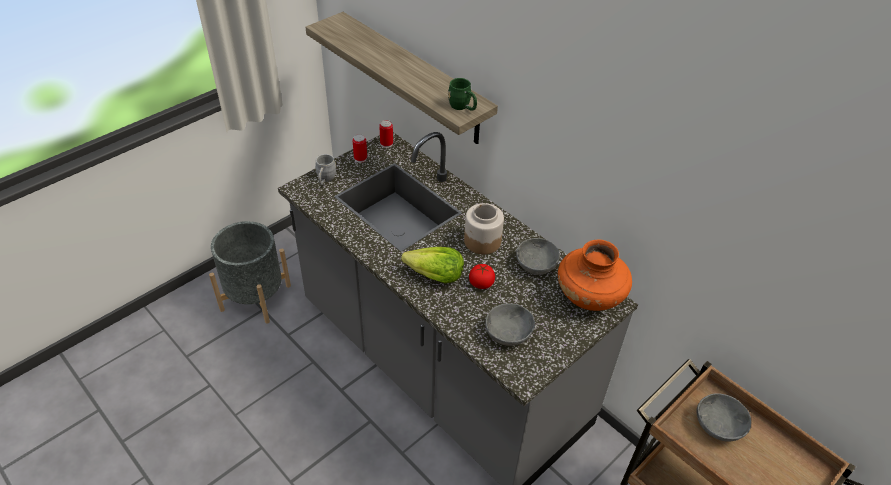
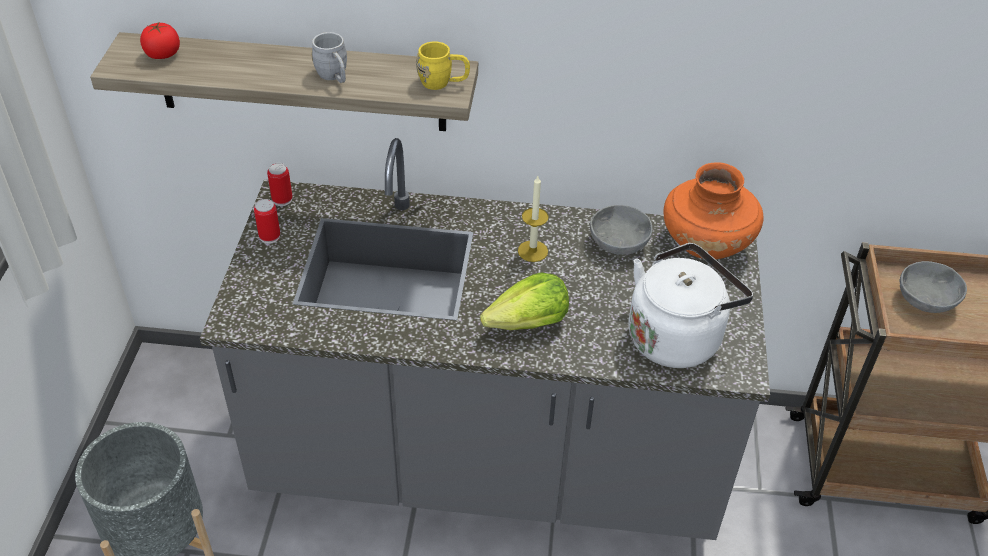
camera: 40 degrees left, 0 degrees up
grey mug [315,154,336,185] -> grey mug moved to [311,32,347,83]
green mug [448,78,477,111] -> yellow mug [416,41,470,90]
jar [464,203,504,254] -> candle [518,176,549,262]
tomato [469,264,495,289] -> tomato moved to [140,21,180,59]
grey bowl [485,303,535,346] -> white kettle [628,243,753,368]

